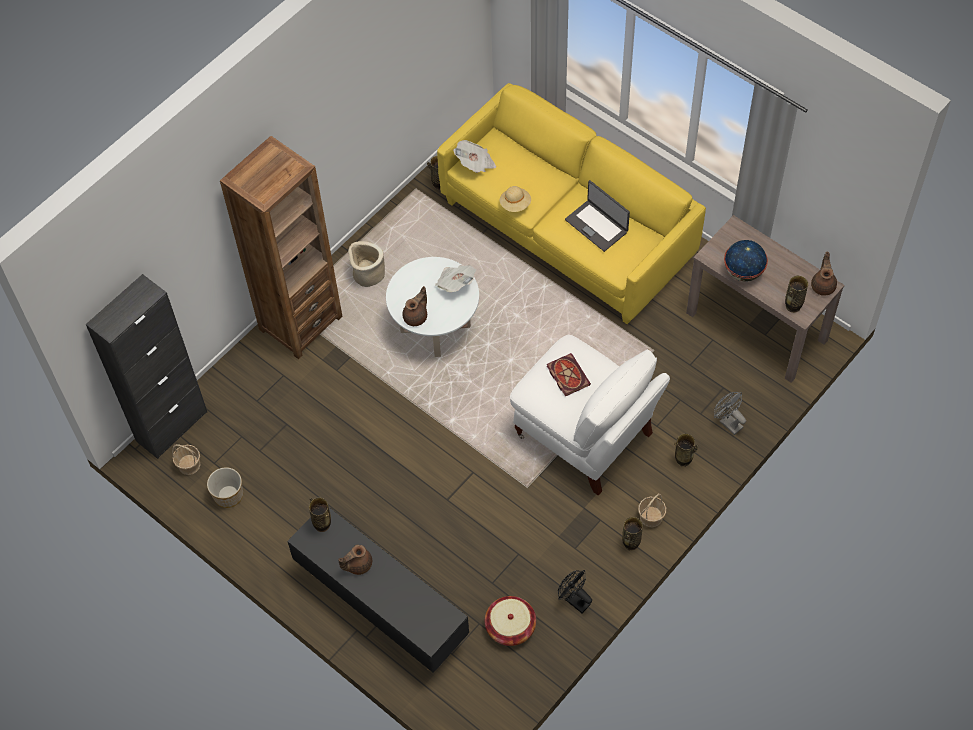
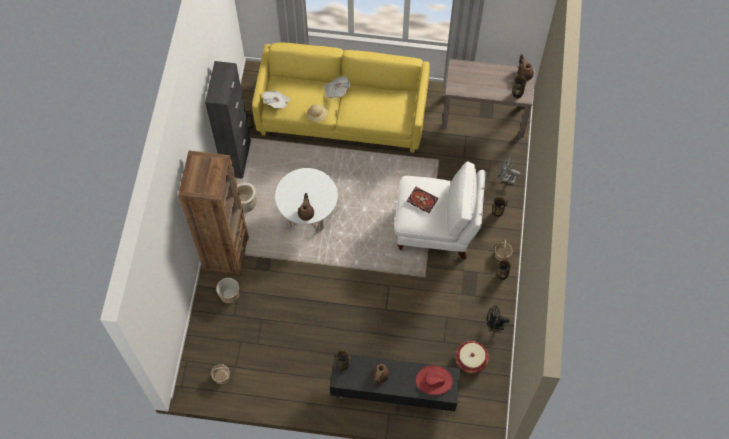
camera: 35 degrees left, 5 degrees up
black cabinet [86,274,207,459] -> black cabinet moved to [205,61,251,179]
planter [207,467,243,508] -> planter moved to [216,278,239,304]
newspaper [435,265,476,292] -> newspaper moved to [324,76,350,98]
laptop [565,180,630,252] -> none
globe [724,240,768,282] -> none
none -> red hat [416,365,453,395]

